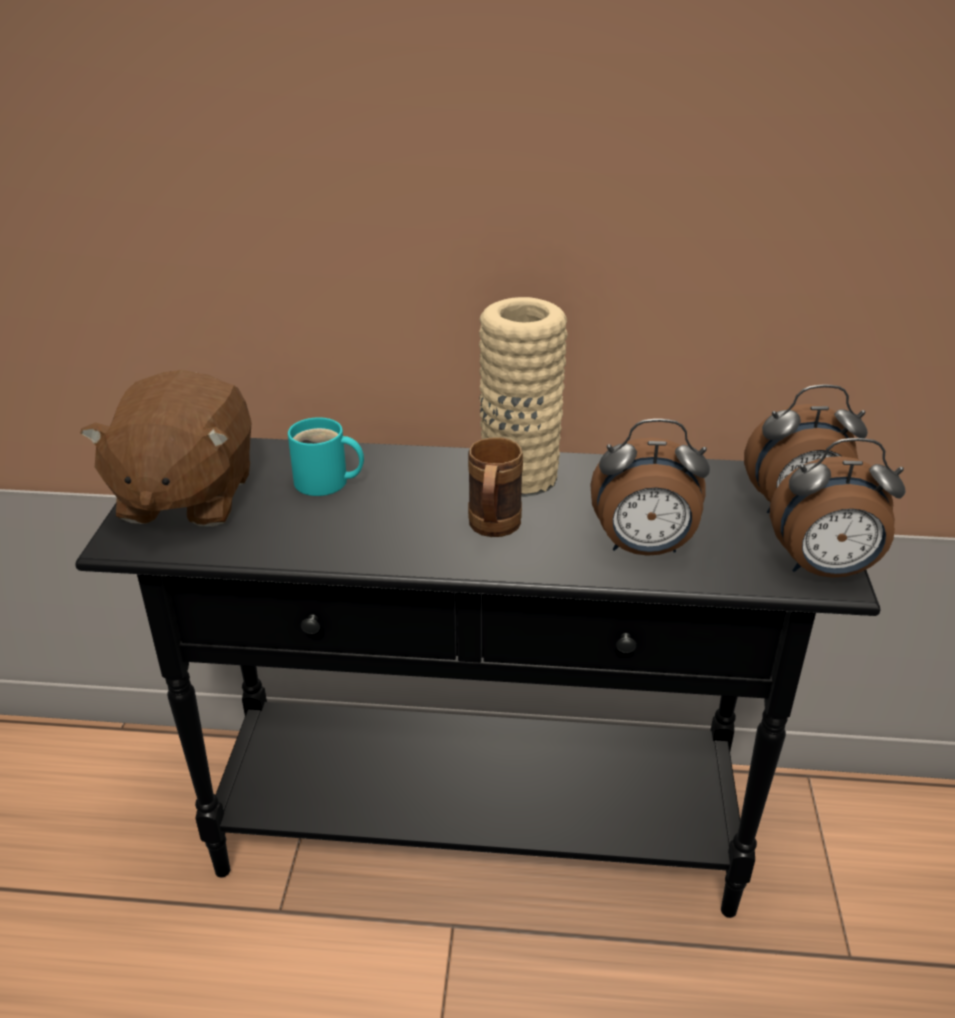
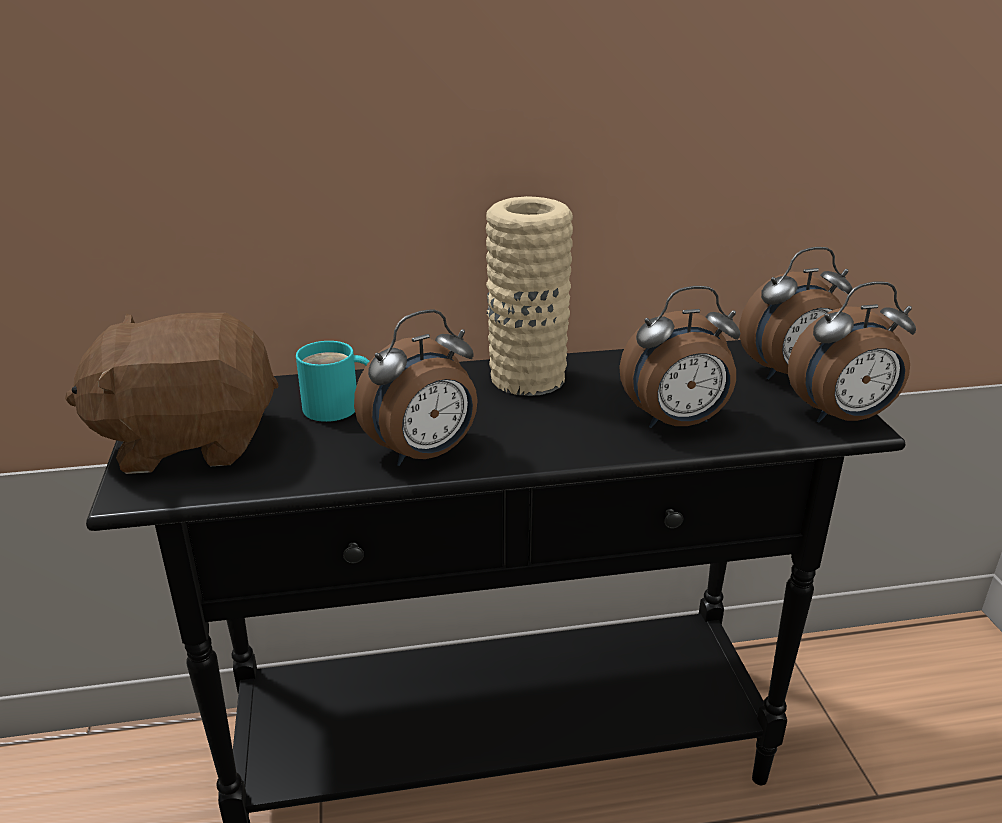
camera: 15 degrees left, 5 degrees down
brown plush toy [80,370,252,527] -> brown plush toy turned 90 degrees clockwise [65,313,279,474]
brown mug [468,437,523,537] -> none
none -> alarm clock [354,309,478,466]

